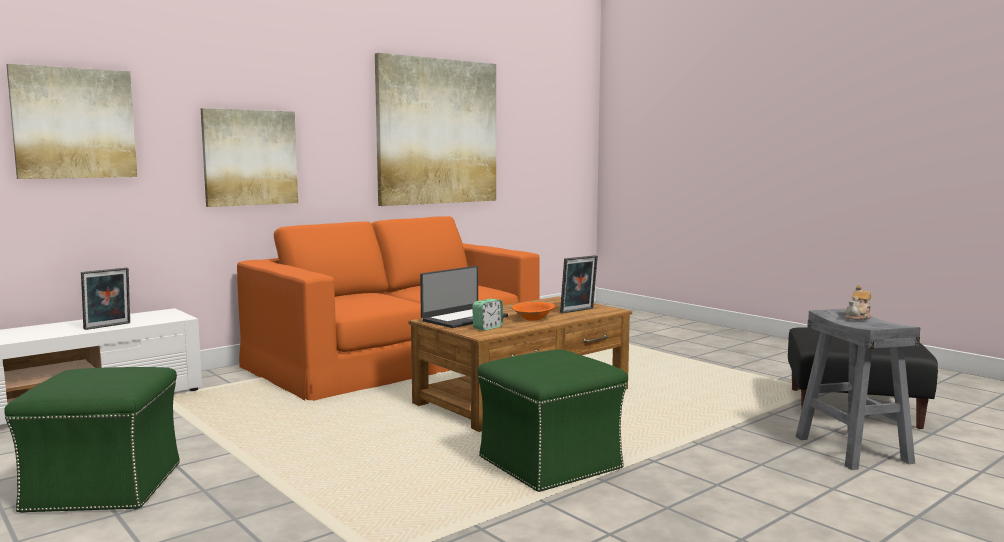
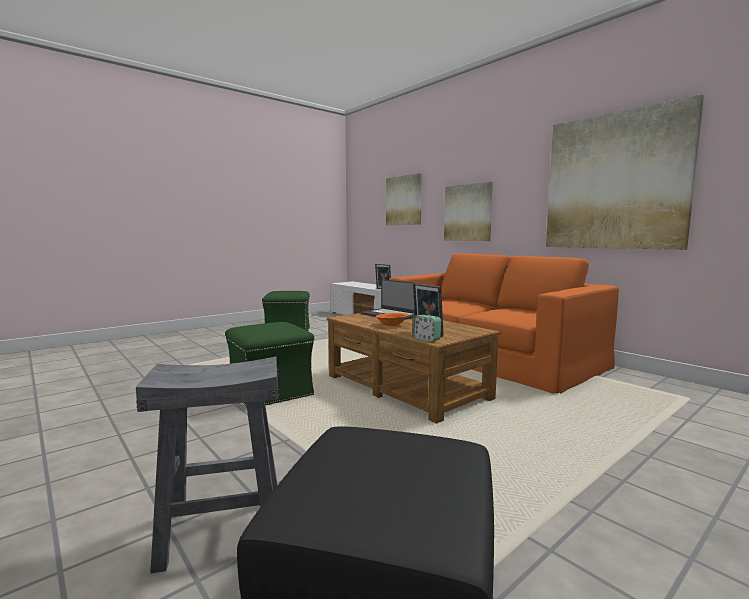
camera: 90 degrees right, 0 degrees up
alarm clock [472,299,503,331] -> alarm clock moved to [413,314,441,342]
teapot [845,285,871,320] -> none

